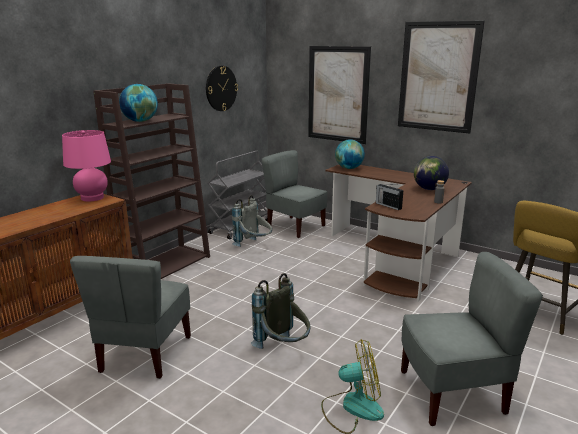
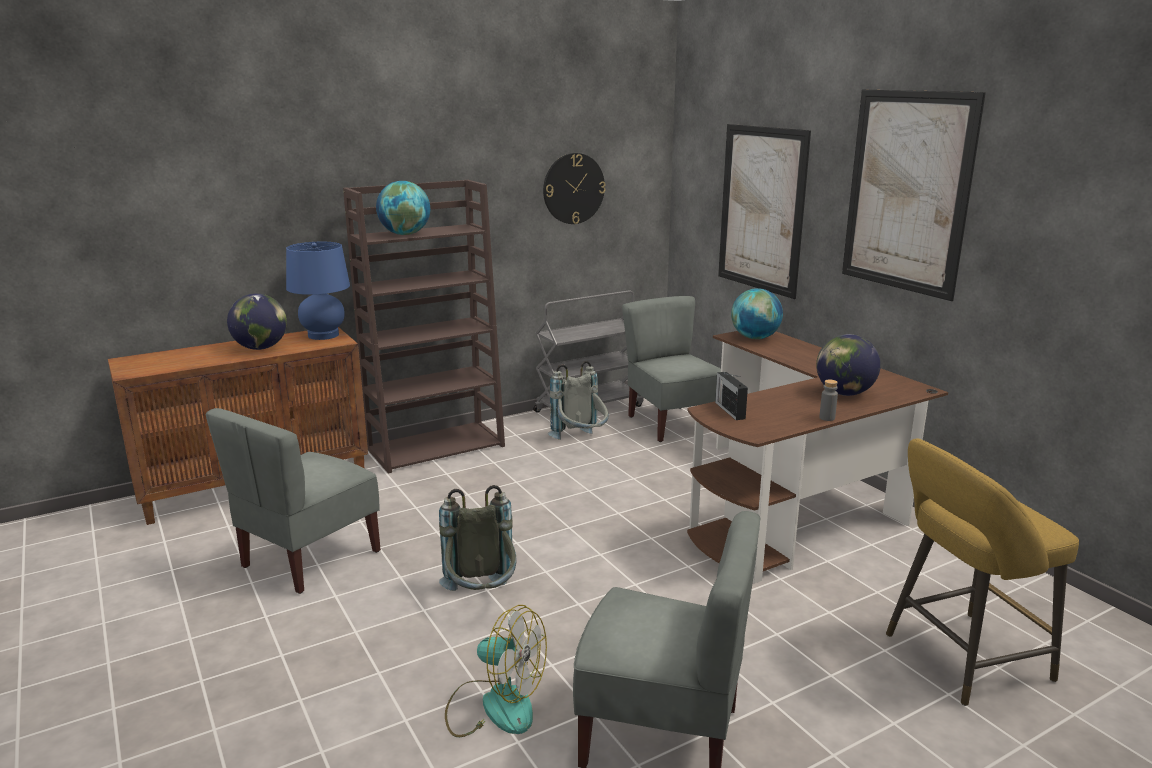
camera: 25 degrees right, 0 degrees up
pink table lamp [62,130,111,202] -> blue table lamp [286,242,350,340]
none -> globe [227,293,287,350]

